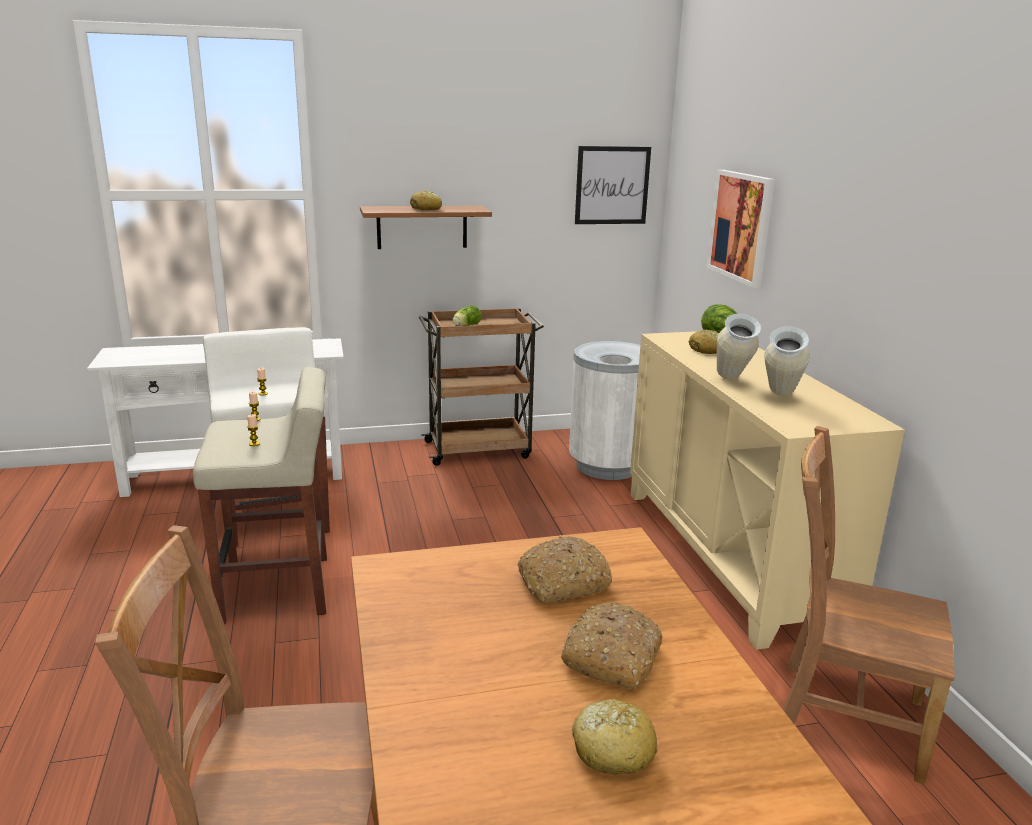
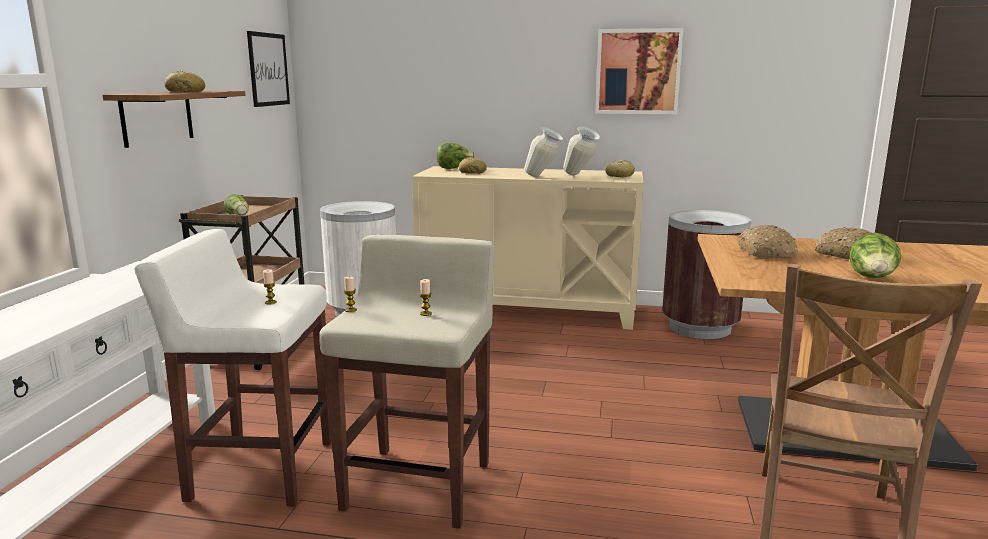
camera: 65 degrees left, 5 degrees down
bread [572,699,657,775] -> bread moved to [606,160,635,177]
picture [707,170,775,288] -> picture moved to [595,28,684,114]
brown chair [783,426,954,784] -> brown trash can [662,210,751,339]
none -> lettuce [850,233,901,278]

